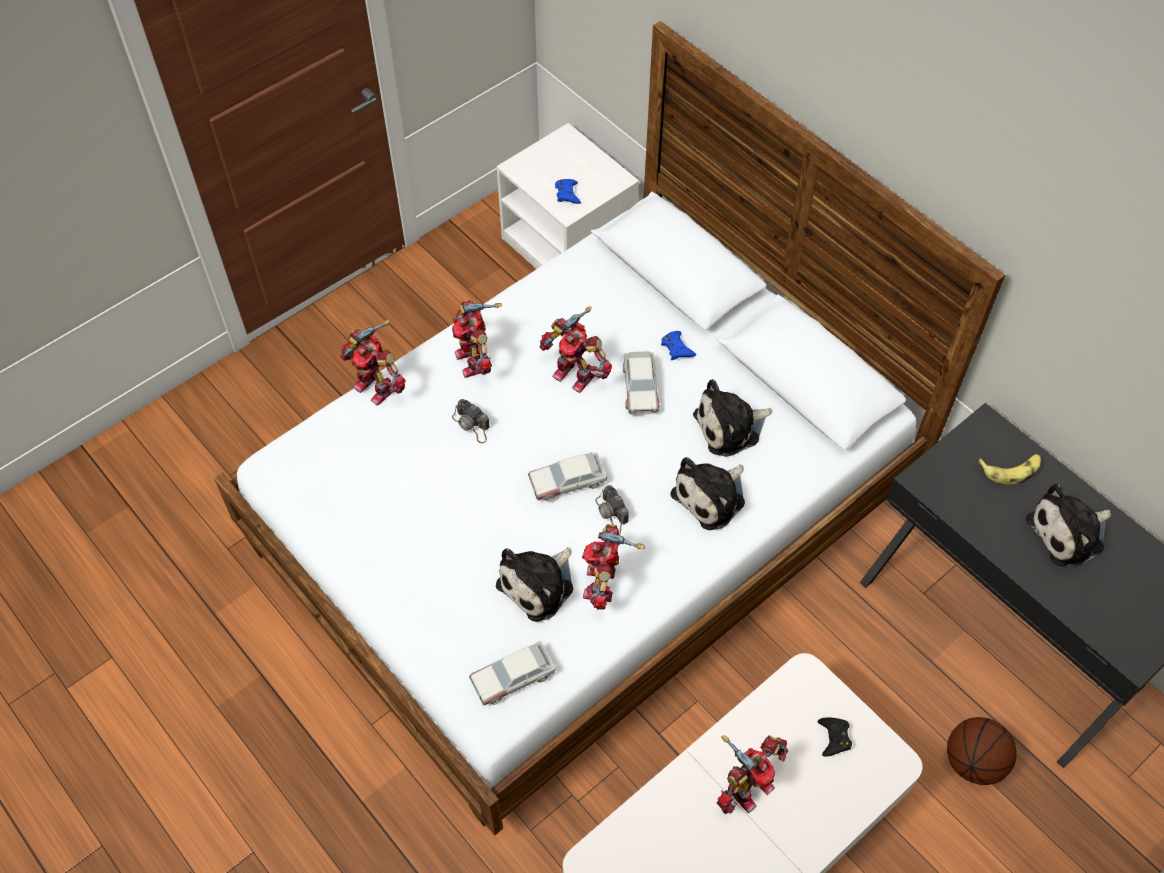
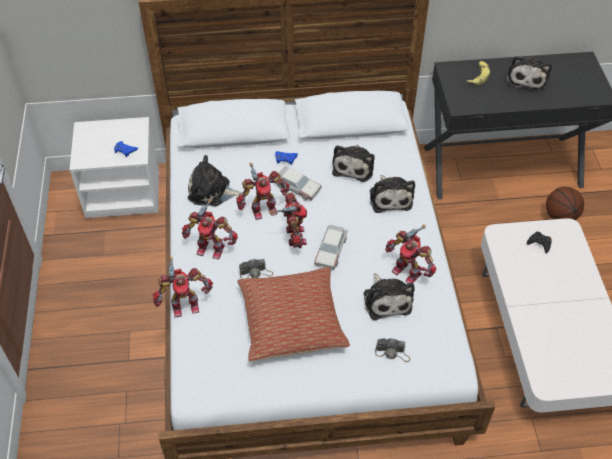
camera: 55 degrees left, 5 degrees down
toy car [469,641,556,705] -> none
camera [596,485,629,535] -> camera moved to [375,338,410,362]
toy robot [717,735,788,814] -> toy robot moved to [269,193,307,248]
none -> plush toy [188,155,243,207]
none -> pillow [237,267,350,362]

